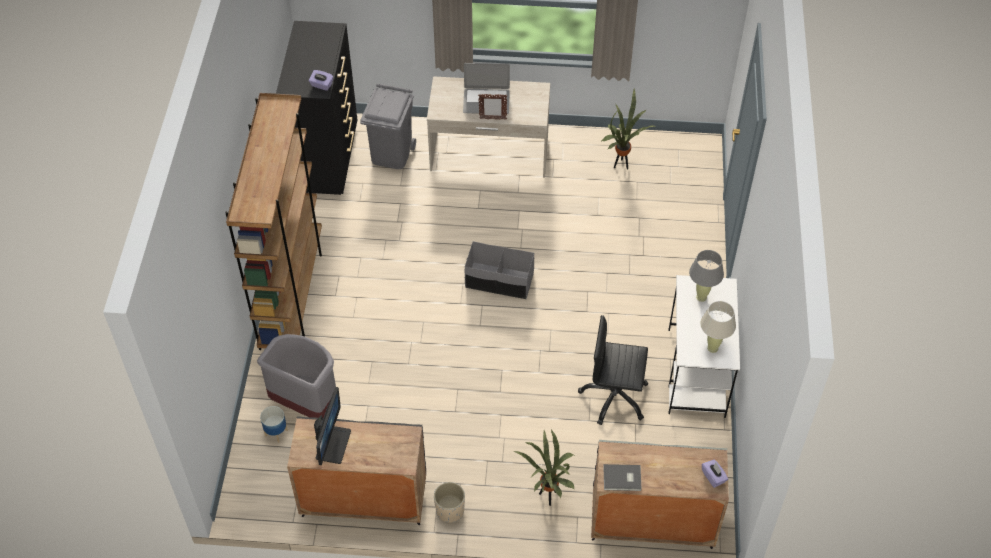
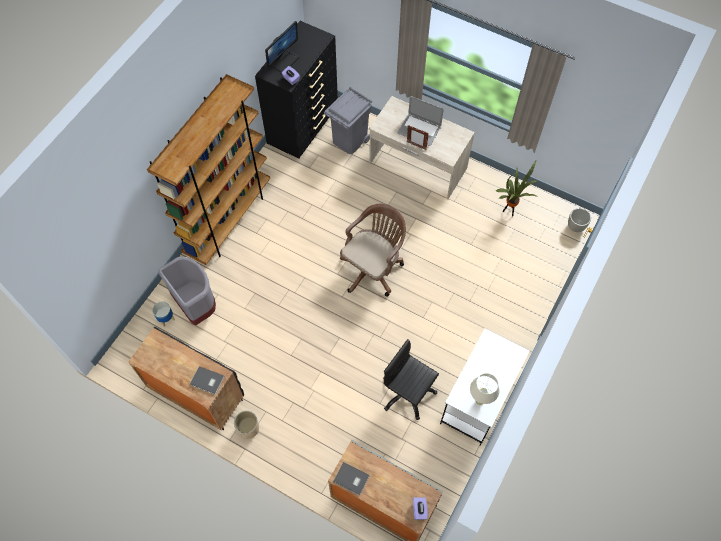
camera: 25 degrees right, 10 degrees up
monitor [314,387,351,465] -> monitor moved to [265,21,299,73]
grey storage box [465,241,534,299] -> brown office chair [340,204,406,297]
potted plant [514,429,575,506] -> none
grey table lamp [689,250,724,302] -> none
none -> grey book [190,366,225,395]
none -> grey planter [568,208,591,232]

